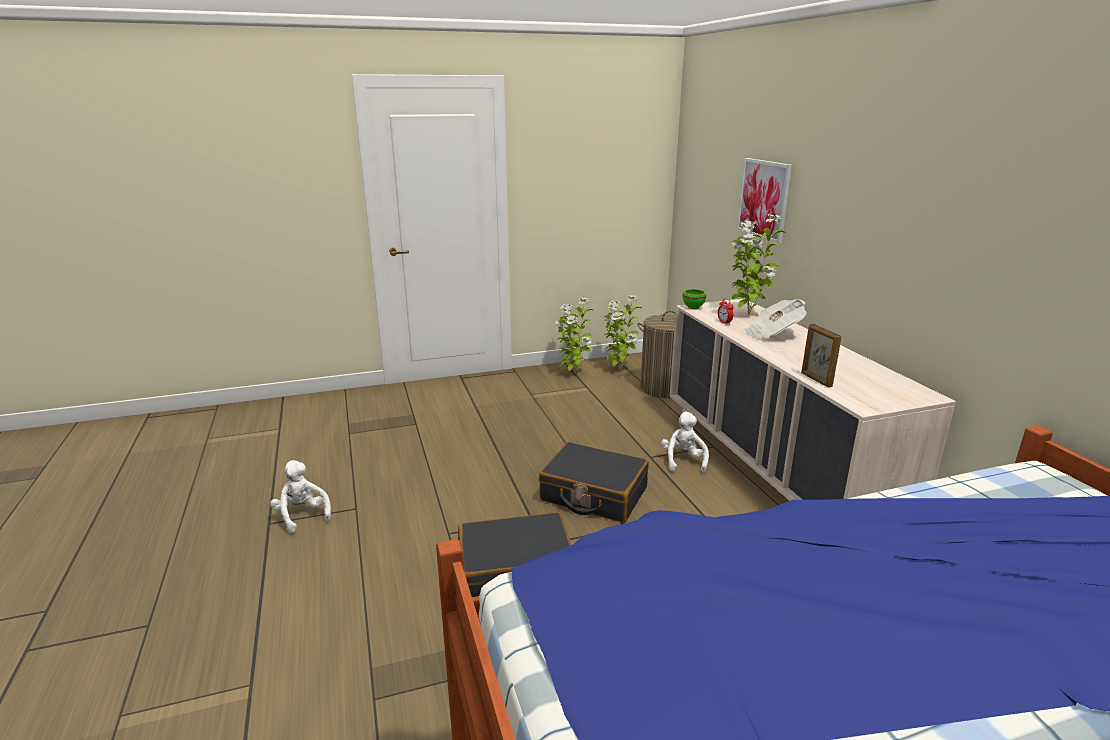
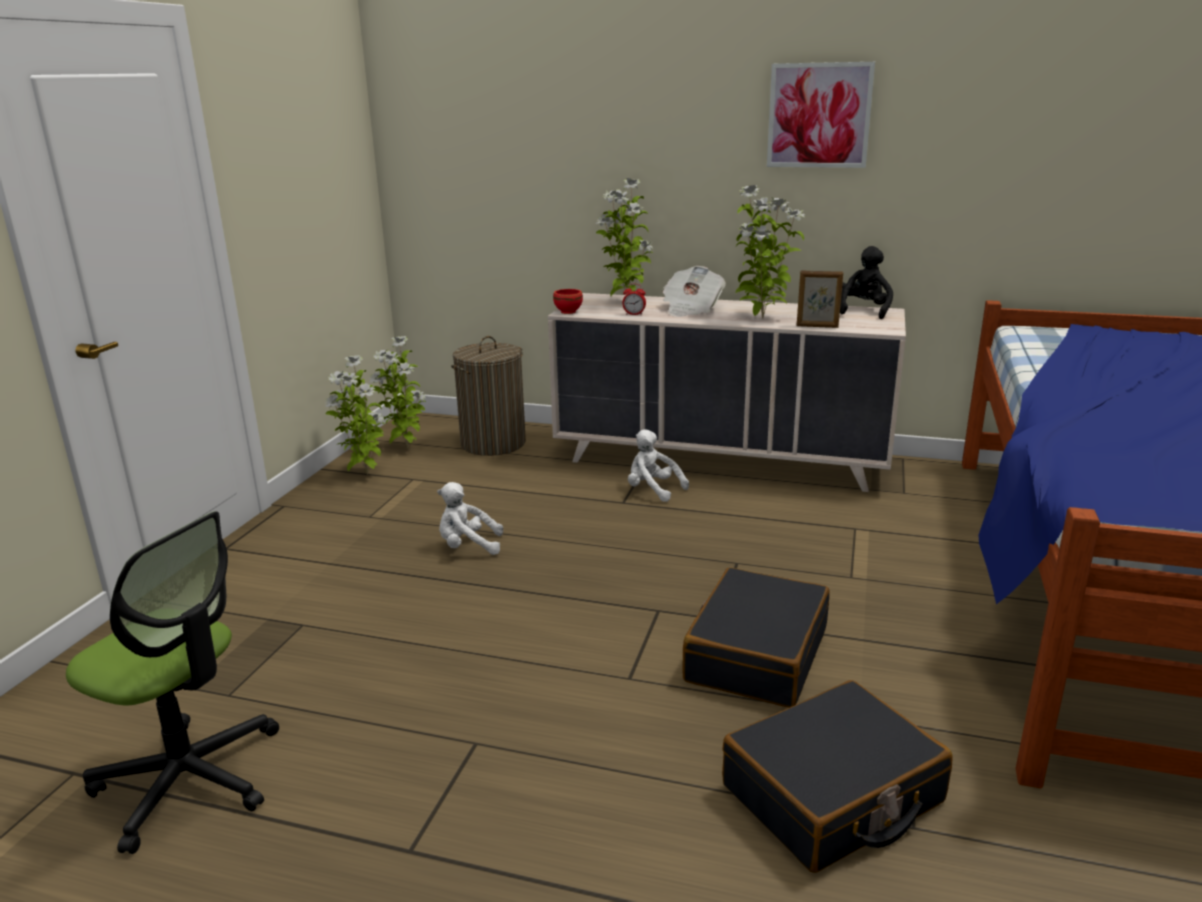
camera: 55 degrees left, 0 degrees up
white plush toy [270,460,331,533] -> white plush toy moved to [437,482,503,555]
black suitcase [539,442,649,523] -> black suitcase moved to [722,680,953,873]
green bowl [683,289,706,309] -> red bowl [553,289,583,314]
picture [737,158,792,244] -> picture moved to [767,62,875,168]
none -> office chair [66,511,279,854]
none -> potted plant [736,185,804,318]
none -> black plush toy [840,246,893,319]

